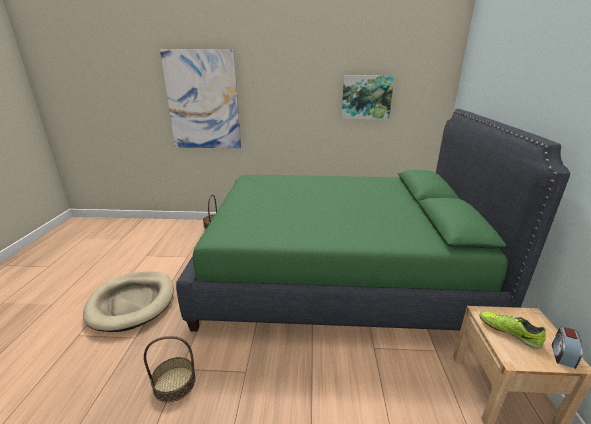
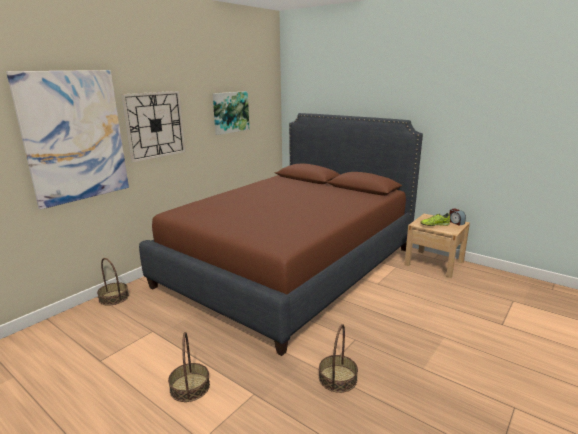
camera: 55 degrees left, 5 degrees down
beige dog bed [83,271,174,332] -> basket [168,332,210,402]
green bed [176,109,570,332] -> brown bed [139,113,423,356]
none -> wall clock [121,91,185,162]

